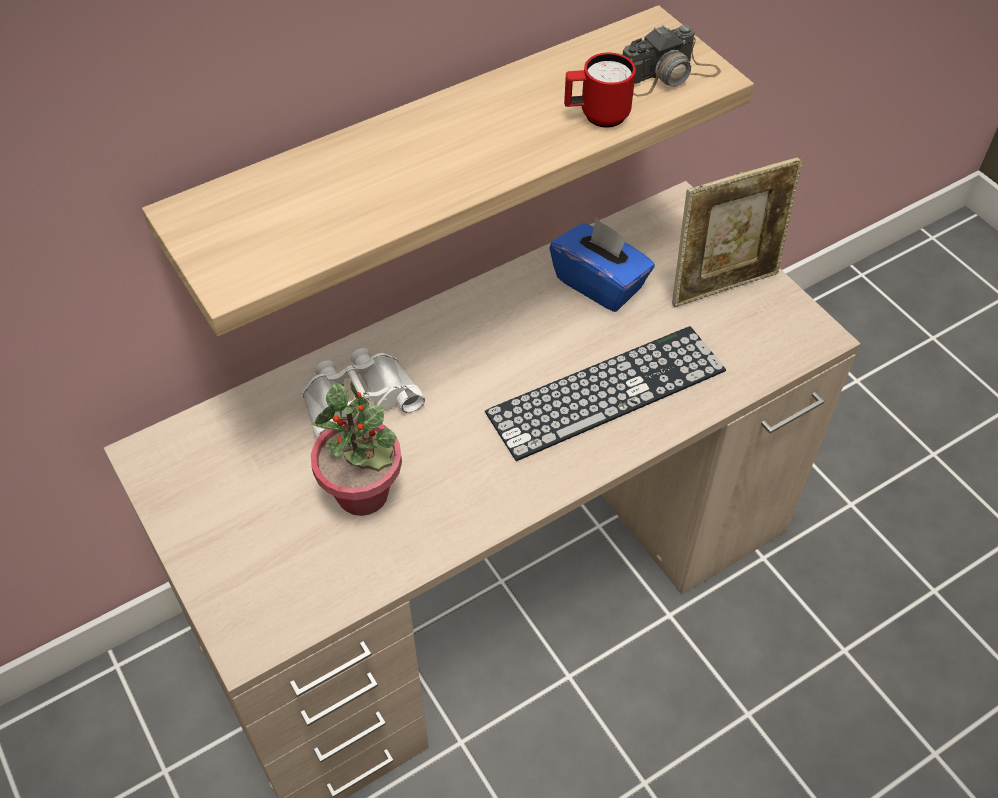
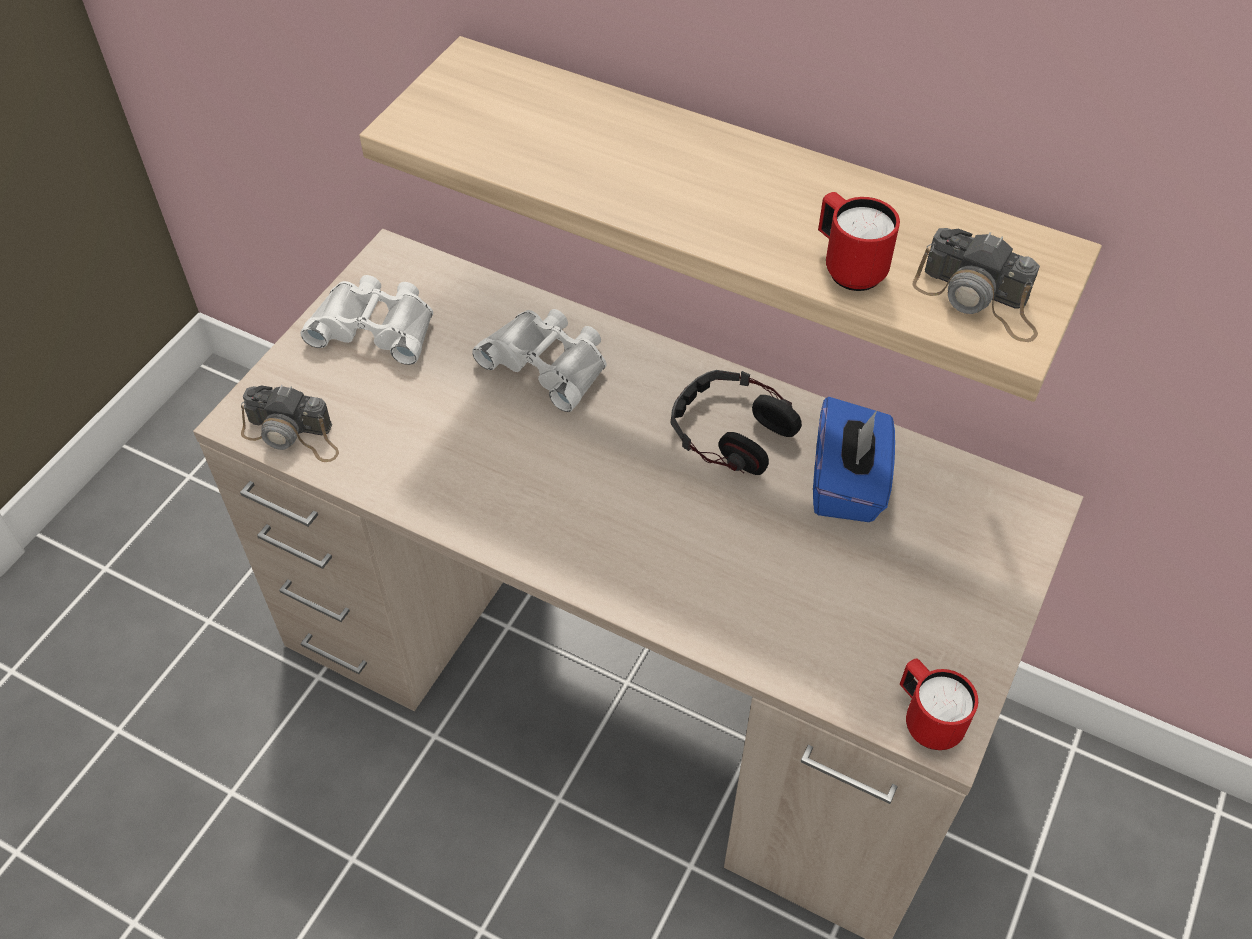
camera: 60 degrees right, 0 degrees up
potted plant [311,381,402,516] -> none
keyboard [485,326,726,461] -> none
picture frame [672,157,803,307] -> none
none -> camera [241,385,339,462]
none -> white binoculars [300,275,433,365]
none -> headphones [671,370,802,475]
none -> red mug [900,659,978,750]

